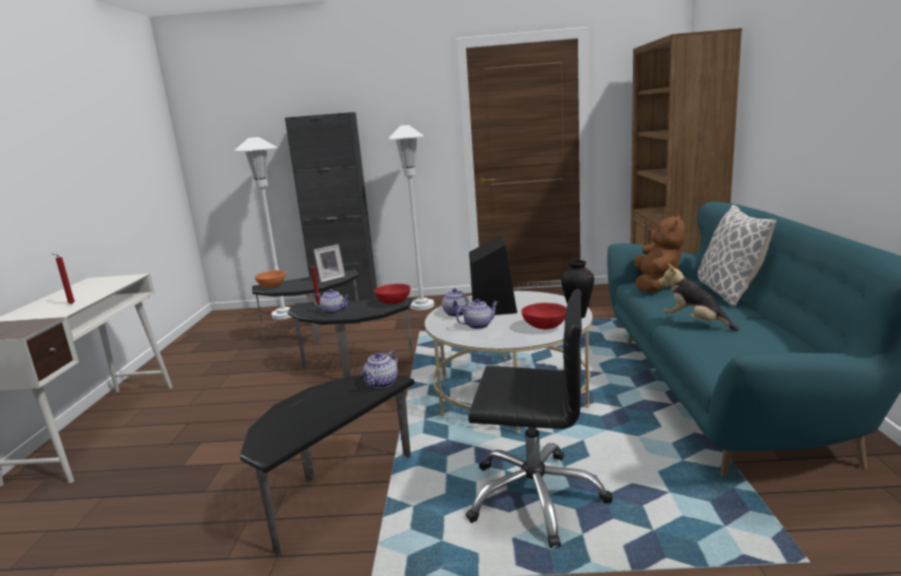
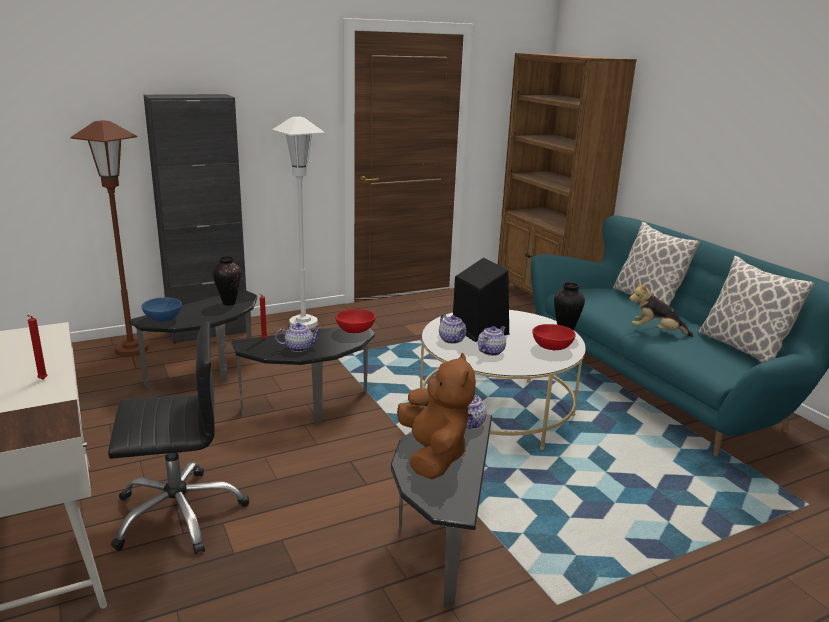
camera: 30 degrees left, 5 degrees up
white floor lamp [234,137,291,320] -> brown floor lamp [70,120,148,357]
orange bowl [255,270,286,288] -> blue bowl [142,297,182,322]
picture frame [314,244,345,283] -> vase [213,256,241,306]
black office chair [466,289,613,548] -> black office chair moved to [108,321,249,555]
brown plush toy [635,214,685,293] -> brown plush toy moved to [397,353,476,480]
none -> pillow [698,256,814,363]

